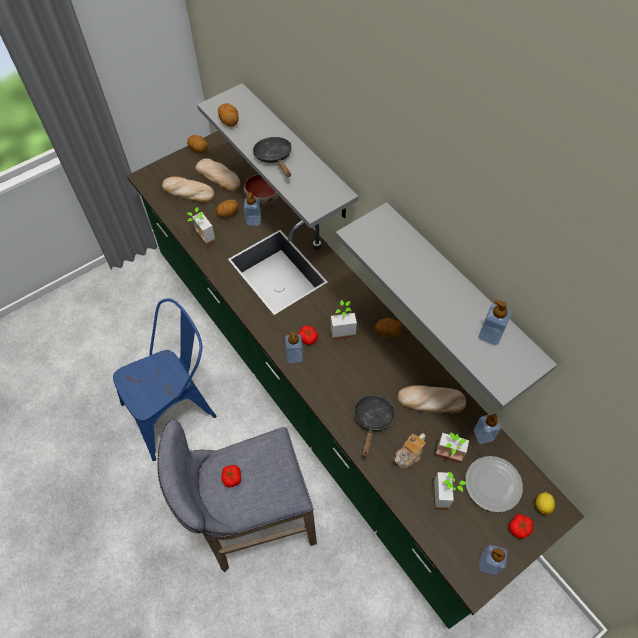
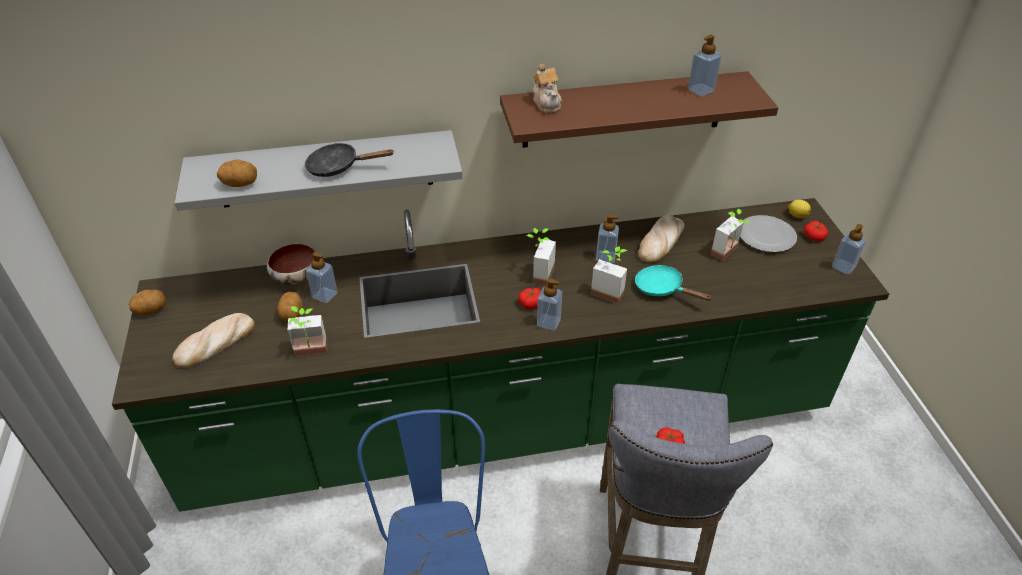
camera: 65 degrees left, 15 degrees down
bread [195,158,241,191] -> none
grey shelf [336,202,557,410] -> brown shelf [500,71,779,148]
black frying pan [354,395,396,457] -> turquoise frying pan [635,265,713,301]
potato [375,318,402,337] -> none
teapot [394,433,426,468] -> teapot moved to [533,64,562,113]
potted plant [433,472,467,510] -> potted plant moved to [591,246,627,304]
soap dispenser [474,414,501,444] -> soap dispenser moved to [596,214,619,263]

